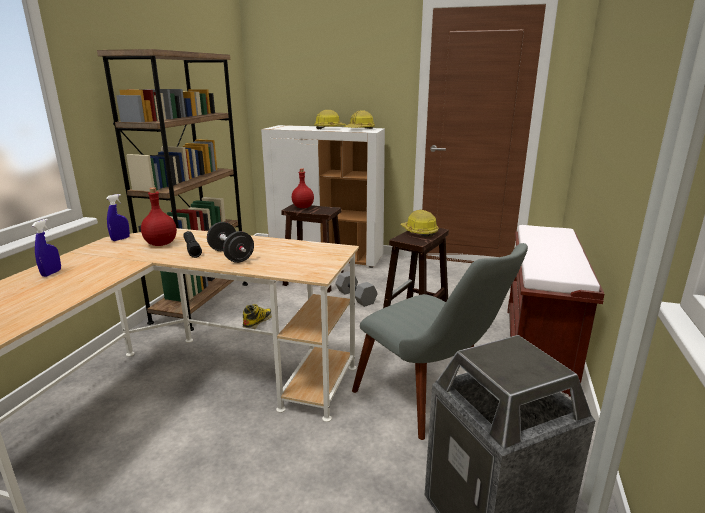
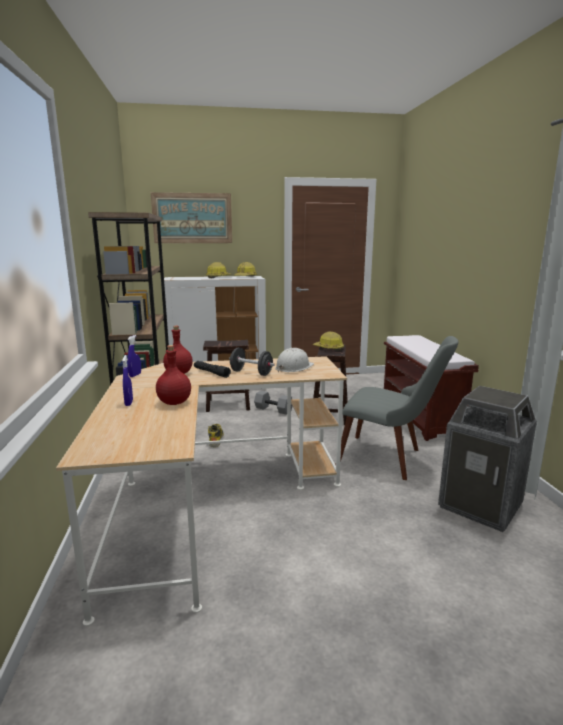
camera: 25 degrees left, 5 degrees down
red bottle [292,169,314,208] -> red bottle moved to [156,345,191,405]
none -> picture [151,192,232,243]
none -> white hard hat [275,348,314,373]

